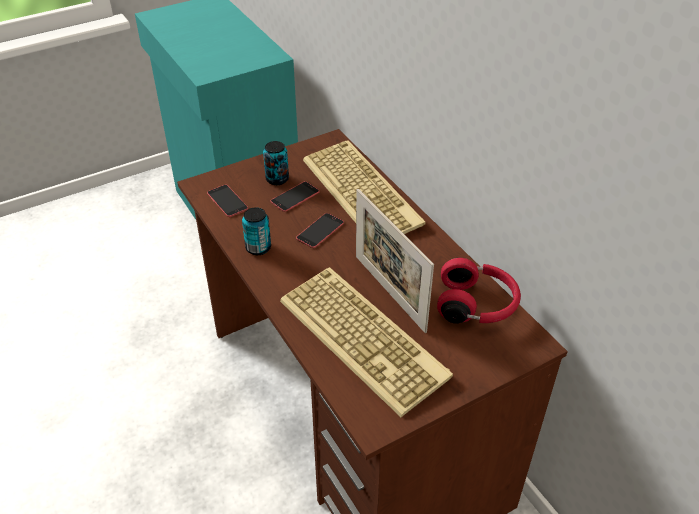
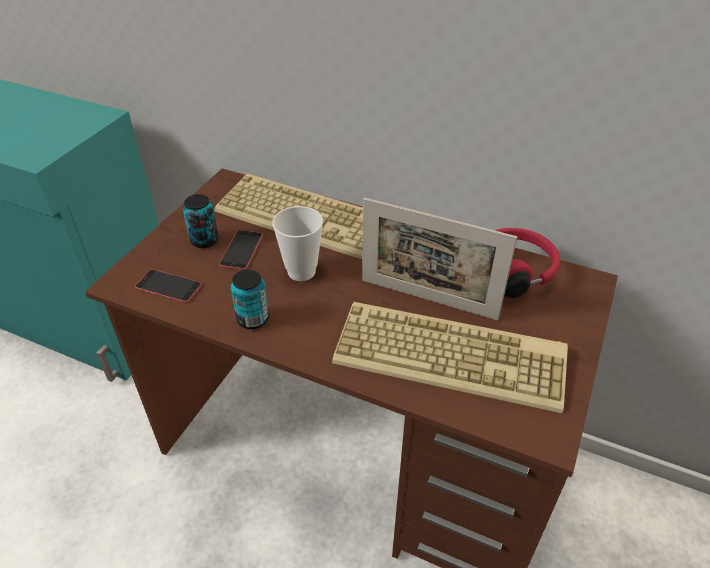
camera: 35 degrees left, 0 degrees up
phone [296,213,344,248] -> cup [272,206,323,281]

